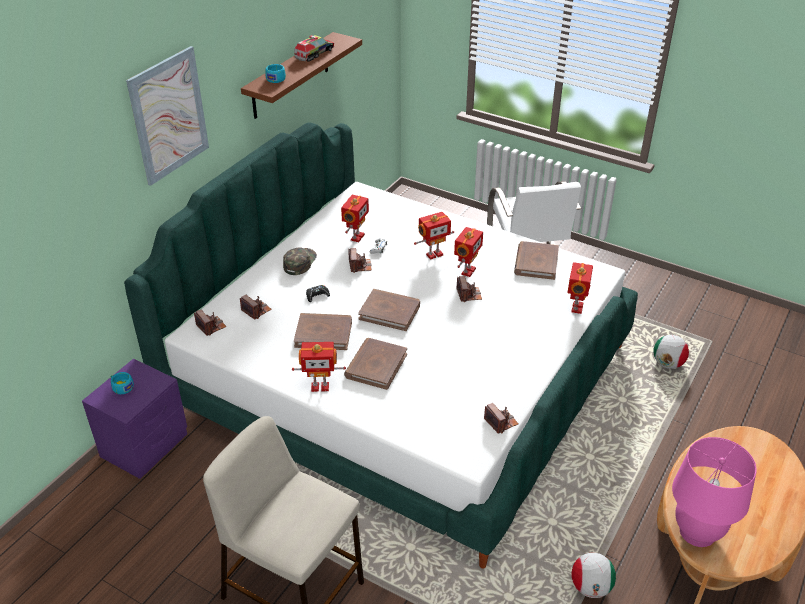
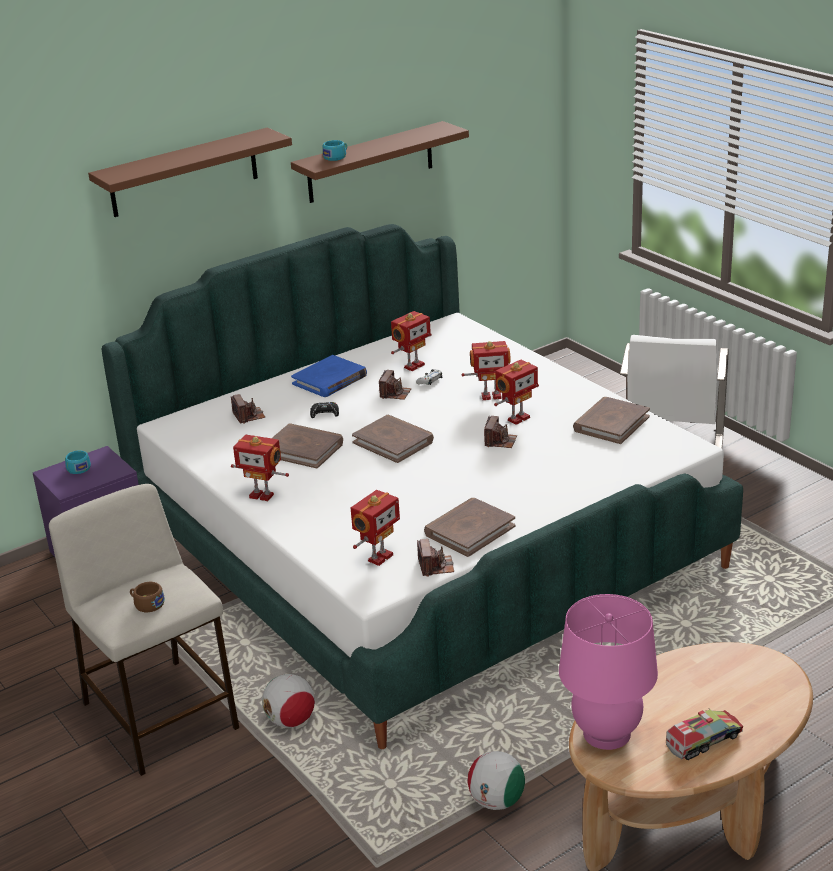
camera: 25 degrees right, 10 degrees down
picture [126,46,209,186] -> brown shelf [88,127,292,217]
camera [194,310,226,336] -> none
green cap [283,247,317,275] -> blue book [291,355,367,397]
toy truck [294,35,334,62] -> toy truck moved to [666,709,743,760]
brown book [344,338,407,390] -> brown book moved to [424,498,516,557]
toy robot [568,262,593,314] -> toy robot moved to [351,490,400,566]
football [653,335,689,369] -> football moved to [262,674,315,727]
none -> brown cup [130,582,165,612]

